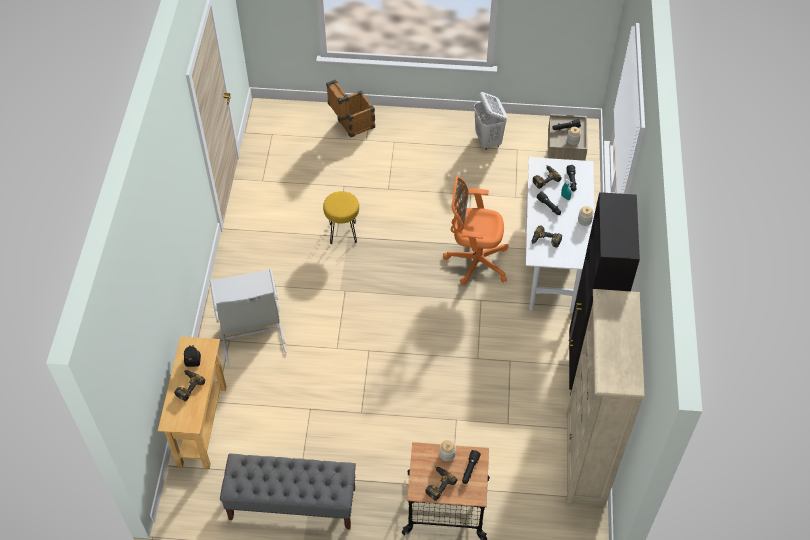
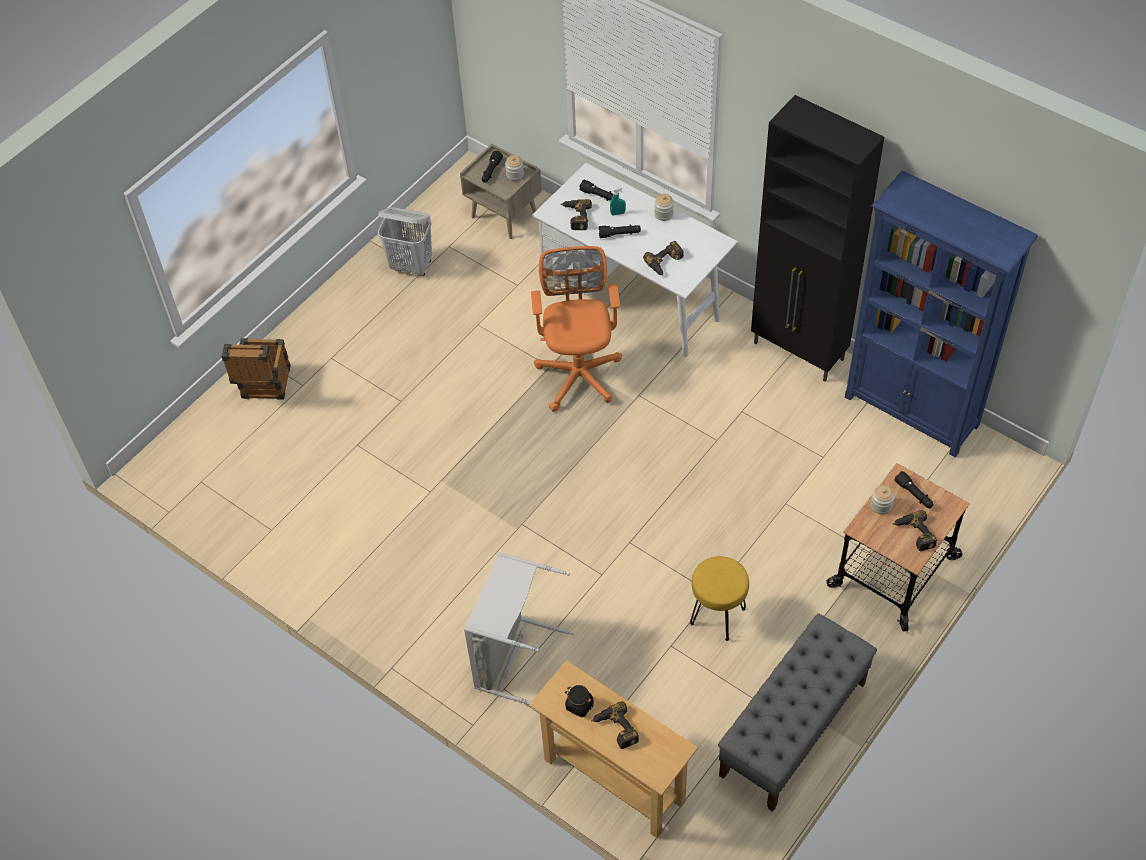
camera: 55 degrees left, 0 degrees up
yellow stool [323,191,359,244] -> yellow stool moved to [690,556,749,641]
orange office chair [443,177,508,285] -> orange office chair turned 135 degrees clockwise [531,246,622,412]
beige bookcase [566,289,644,506] -> blue bookcase [845,171,1038,457]

